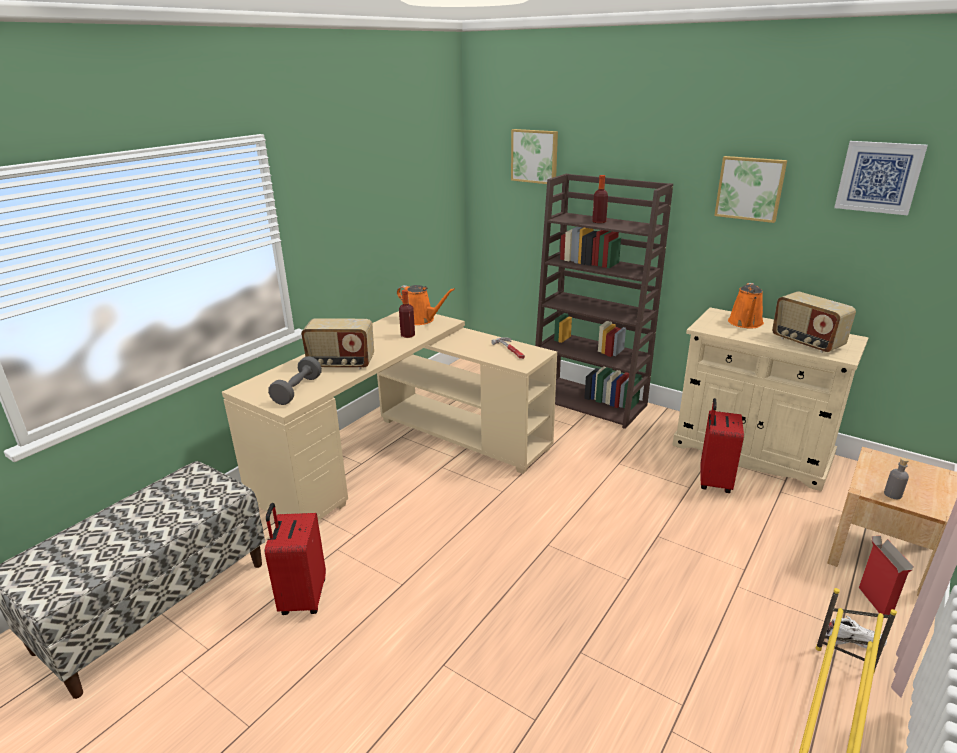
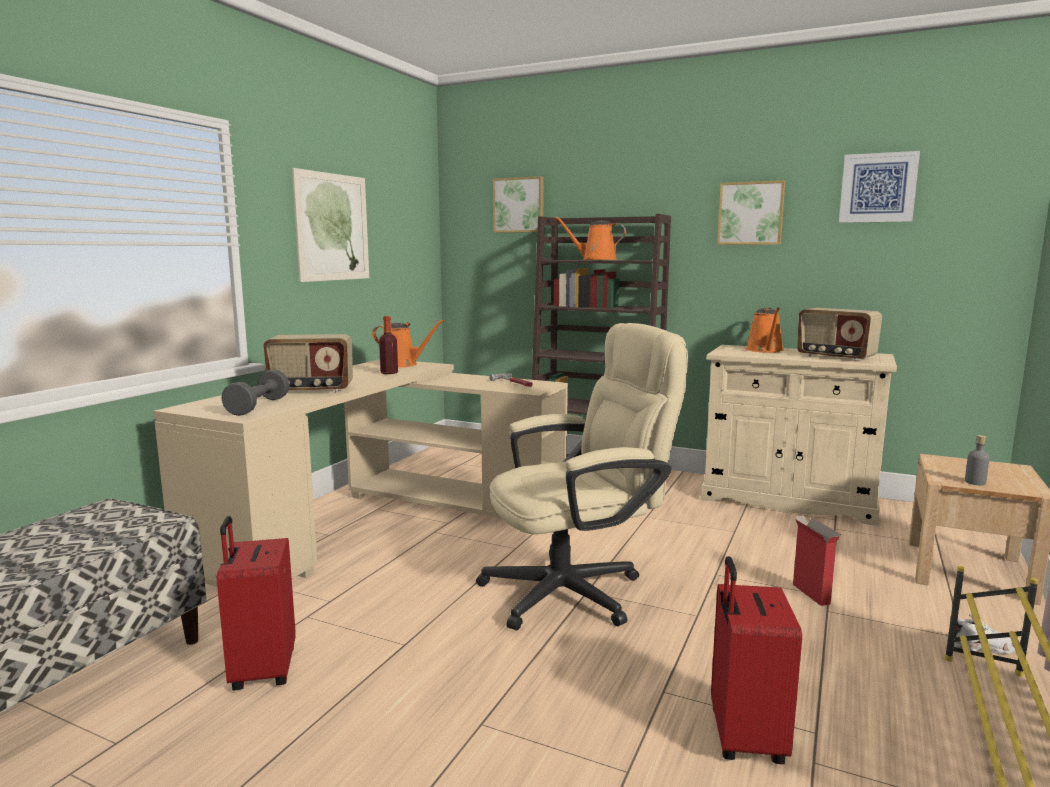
camera: 10 degrees left, 15 degrees down
bottle [592,175,608,223] -> orange watering can [554,216,626,260]
red suitcase [701,398,744,493] -> red suitcase moved to [711,556,802,764]
cardboard box [859,536,914,615] -> cardboard box moved to [793,515,841,606]
none -> picture [292,168,369,282]
none -> beige office chair [476,323,688,631]

